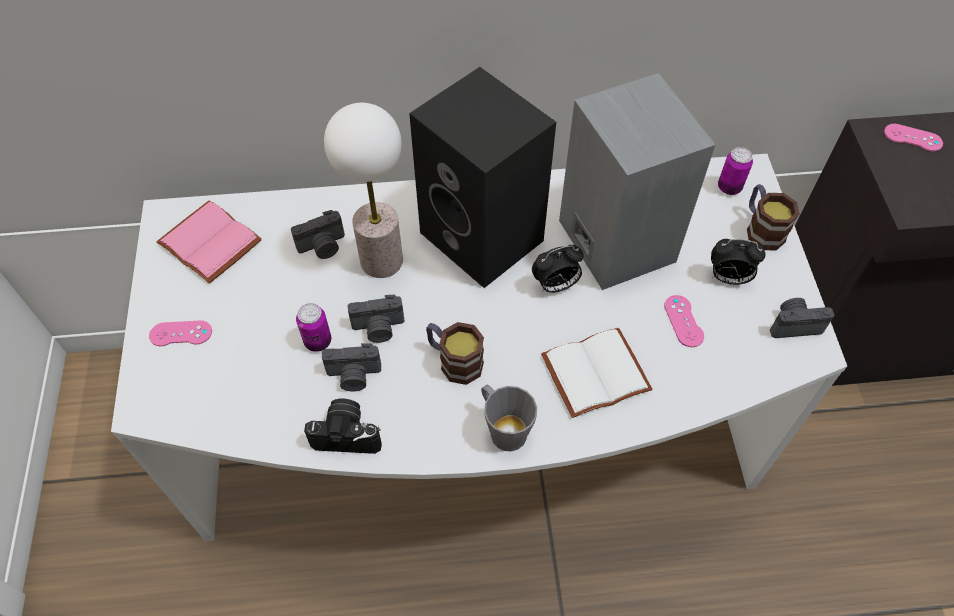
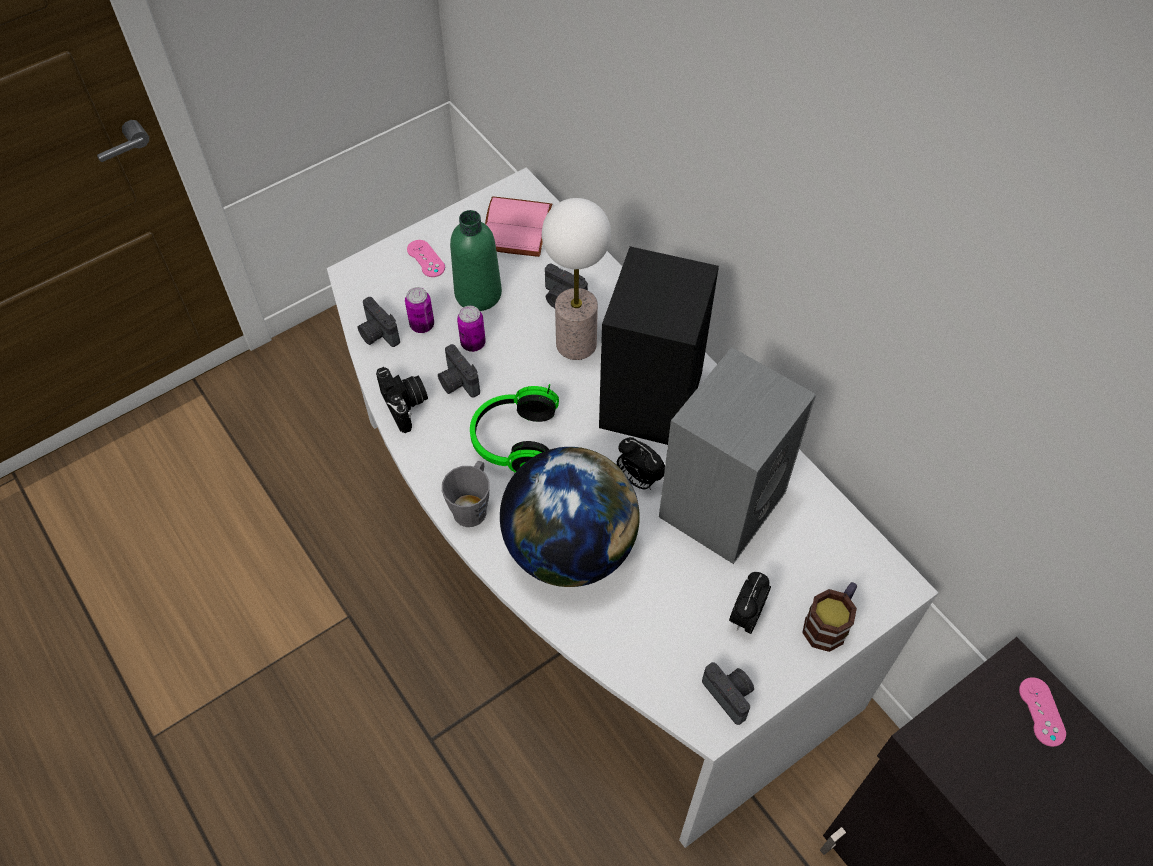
camera: 60 degrees right, 0 degrees up
camera [348,295,404,343] -> camera moved to [358,297,400,347]
mug [426,322,484,385] -> headphones [470,384,559,472]
white book [541,328,652,418] -> globe [500,447,640,587]
pink game controller [664,295,704,347] -> none
alarm clock [711,239,765,285] -> alarm clock turned 45 degrees clockwise [729,572,771,634]
can [718,147,753,195] -> can moved to [405,287,434,333]
none -> green bottle [450,210,502,311]

